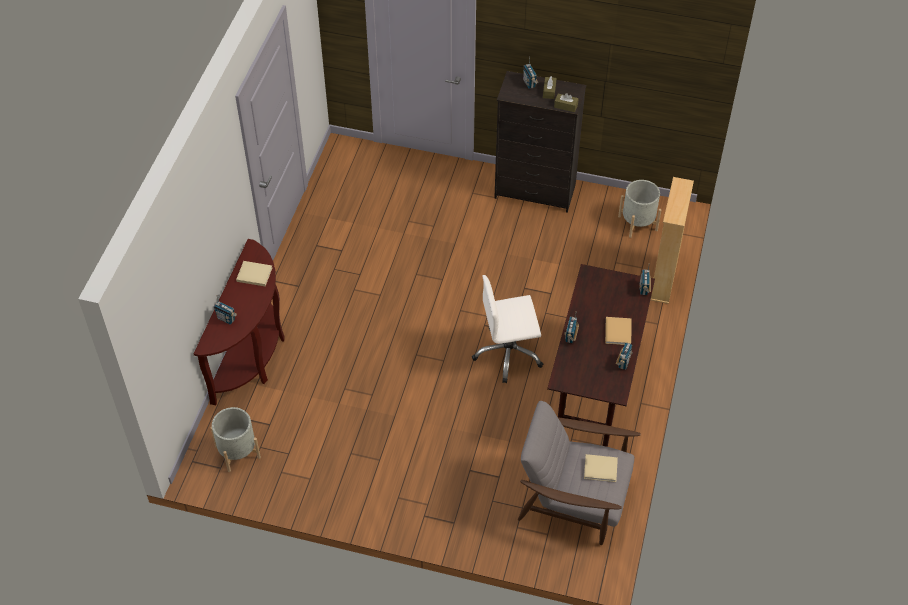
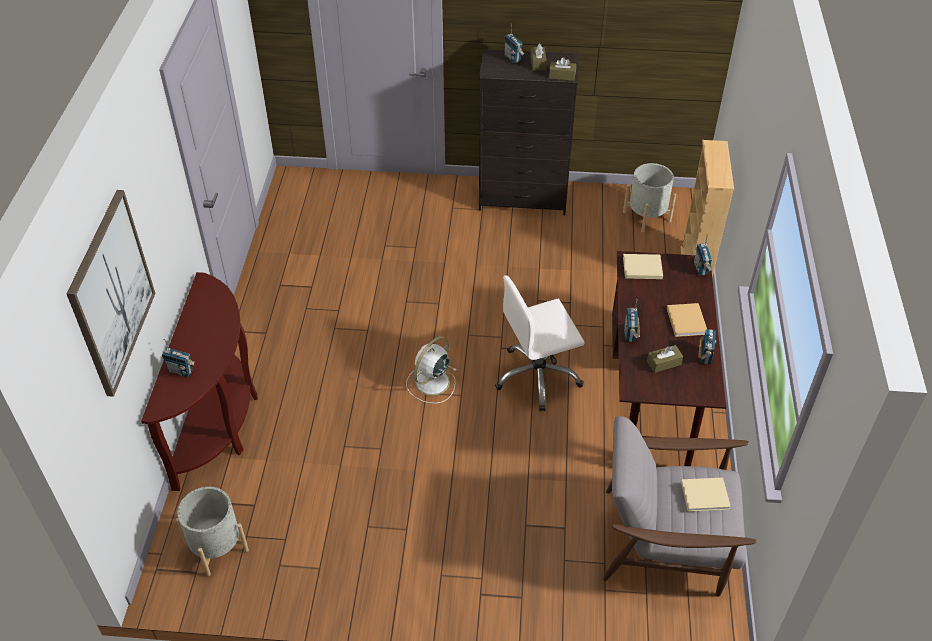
camera: 10 degrees left, 5 degrees down
beige book [236,261,272,286] -> beige book moved to [623,254,663,279]
none -> picture [67,190,156,397]
none -> white fan [406,336,456,404]
none -> brown tissue box [647,345,683,373]

